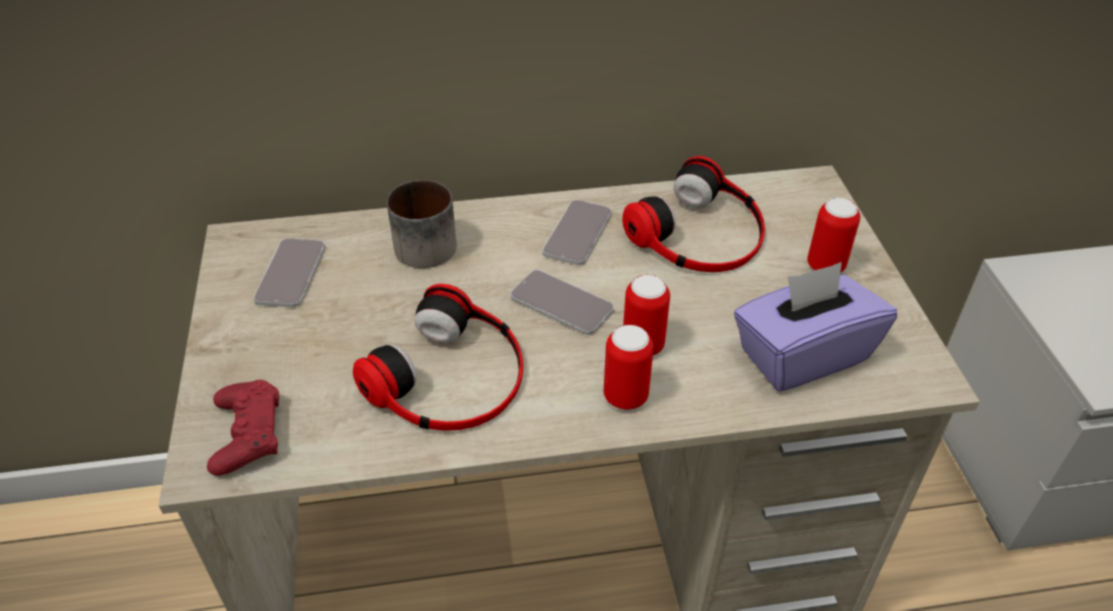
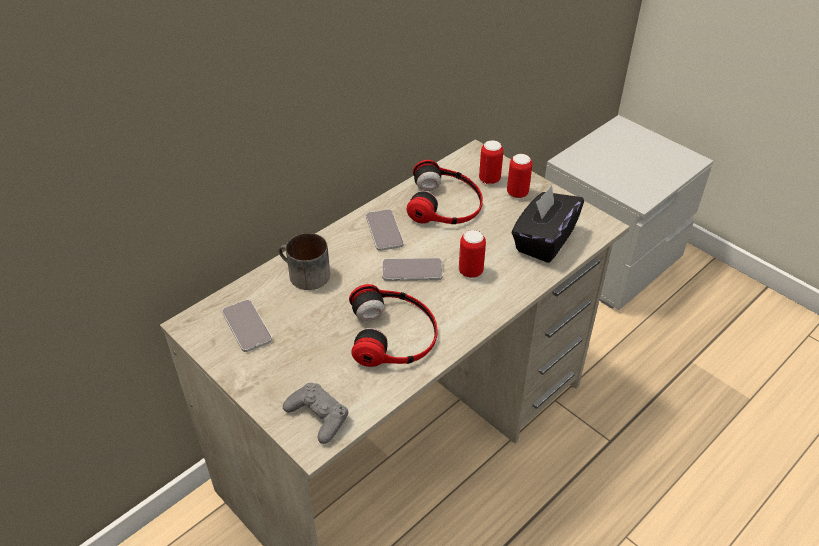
camera: 35 degrees left, 0 degrees up
red game controller [207,380,279,476] -> grey game controller [283,383,348,444]
can [604,325,654,410] -> can moved to [479,140,504,184]
purple tissue box [734,262,897,392] -> black tissue box [512,185,584,263]

